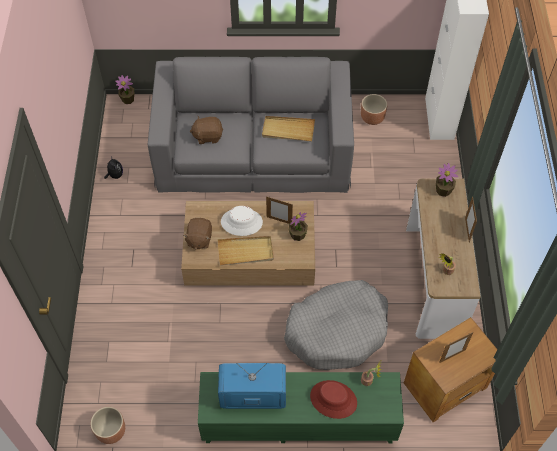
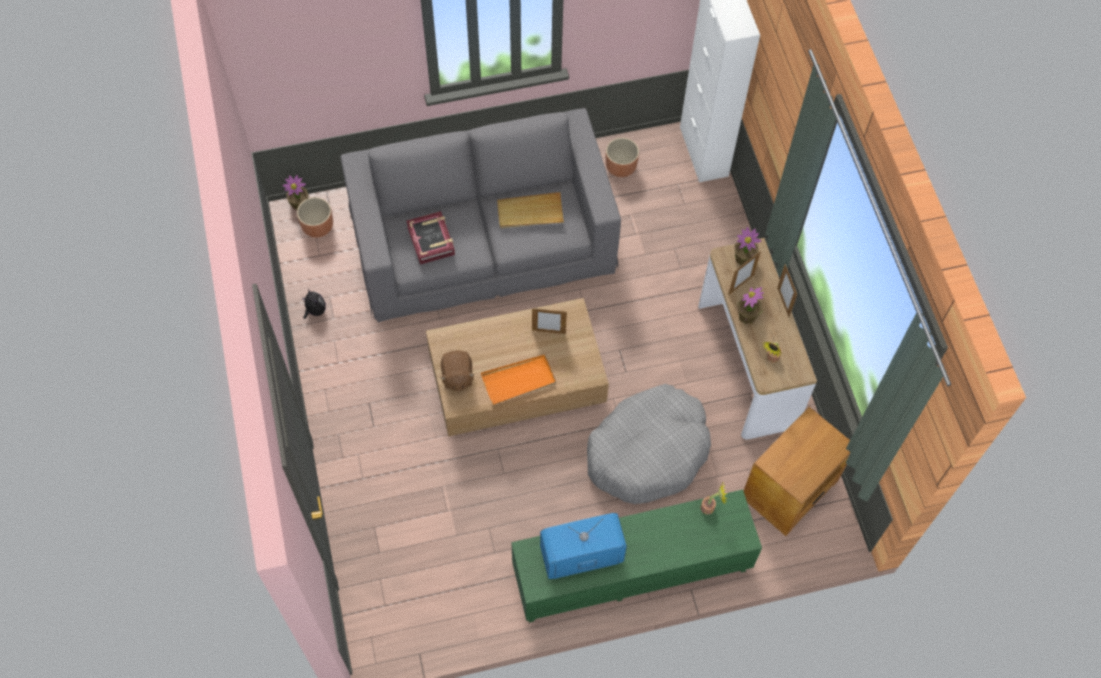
camera: 15 degrees left, 5 degrees up
brown planter [90,407,125,444] -> brown planter moved to [297,197,333,238]
brown plush toy [190,116,223,144] -> book [406,211,455,265]
beige tray [217,236,274,265] -> orange tray [481,354,556,405]
white hat [221,206,263,236] -> none
potted plant [288,212,308,241] -> potted plant moved to [737,287,764,324]
red hat [310,380,357,419] -> none
picture frame [439,332,473,363] -> picture frame moved to [728,251,761,295]

